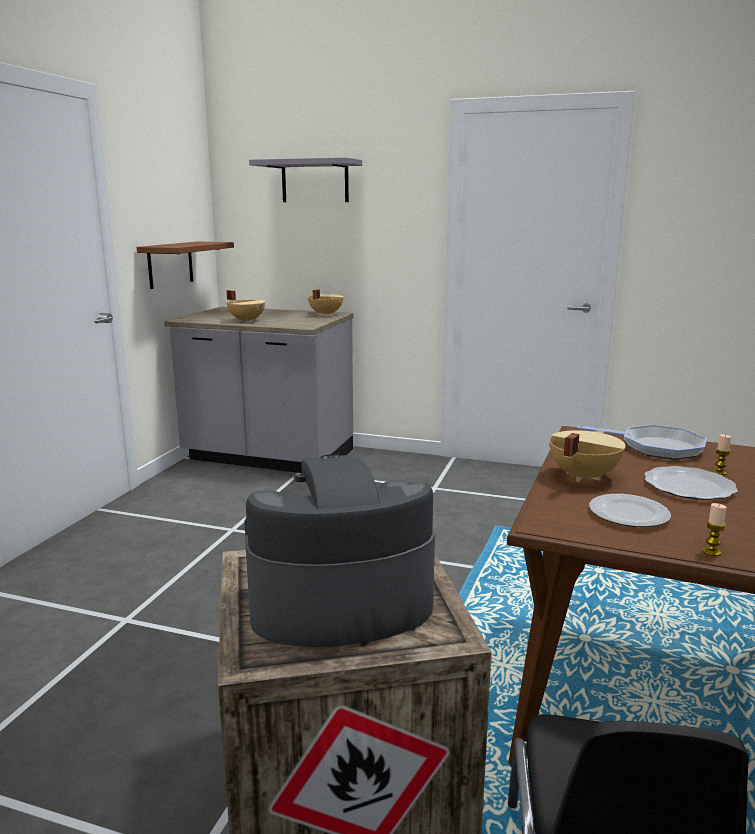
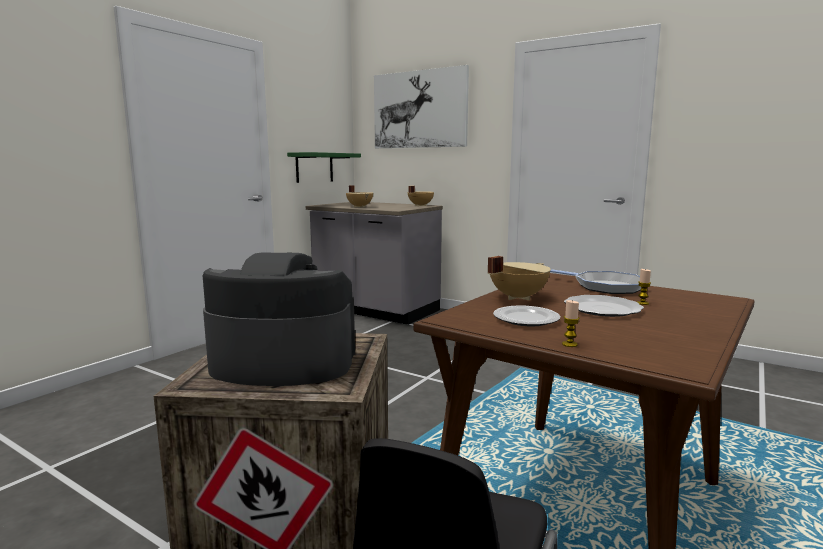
camera: 15 degrees right, 5 degrees down
brown shelf [137,242,234,289] -> green shelf [287,152,361,183]
grey shelf [249,157,362,202] -> picture [374,65,469,148]

